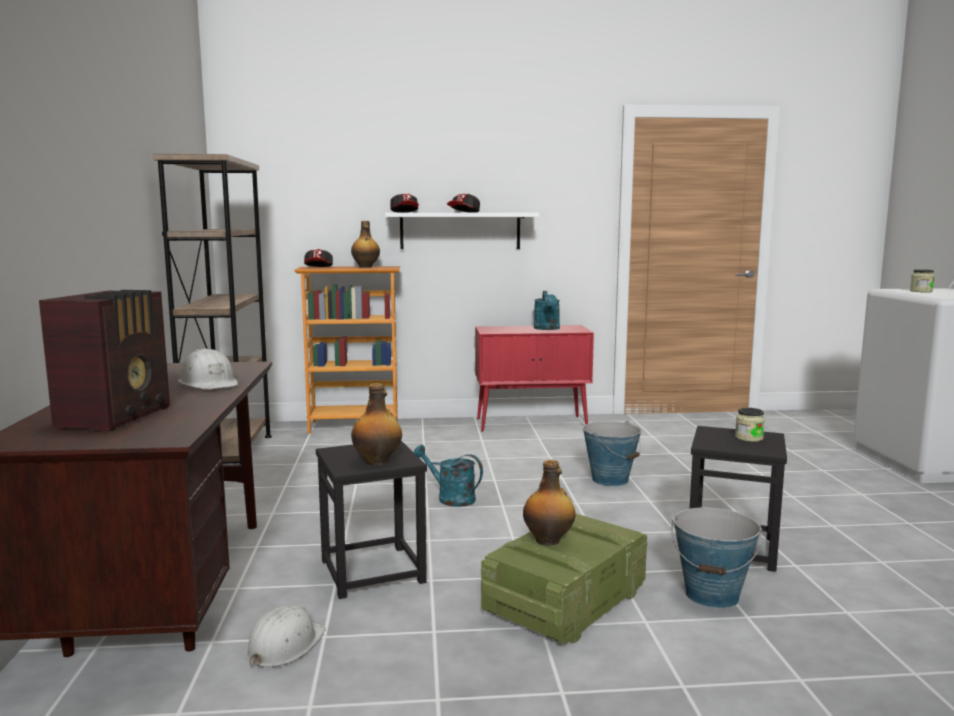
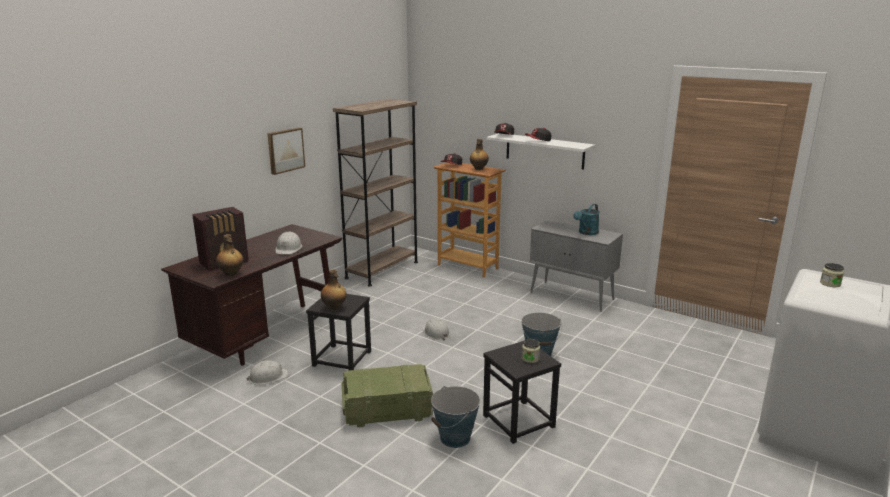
camera: 40 degrees right, 10 degrees up
turquoise watering can [414,445,483,507] -> white hard hat [422,318,450,341]
red cabinet [475,325,594,432] -> grey cabinet [530,219,623,312]
bottle [523,460,576,546] -> bottle moved to [216,234,244,277]
none -> picture [267,128,305,175]

